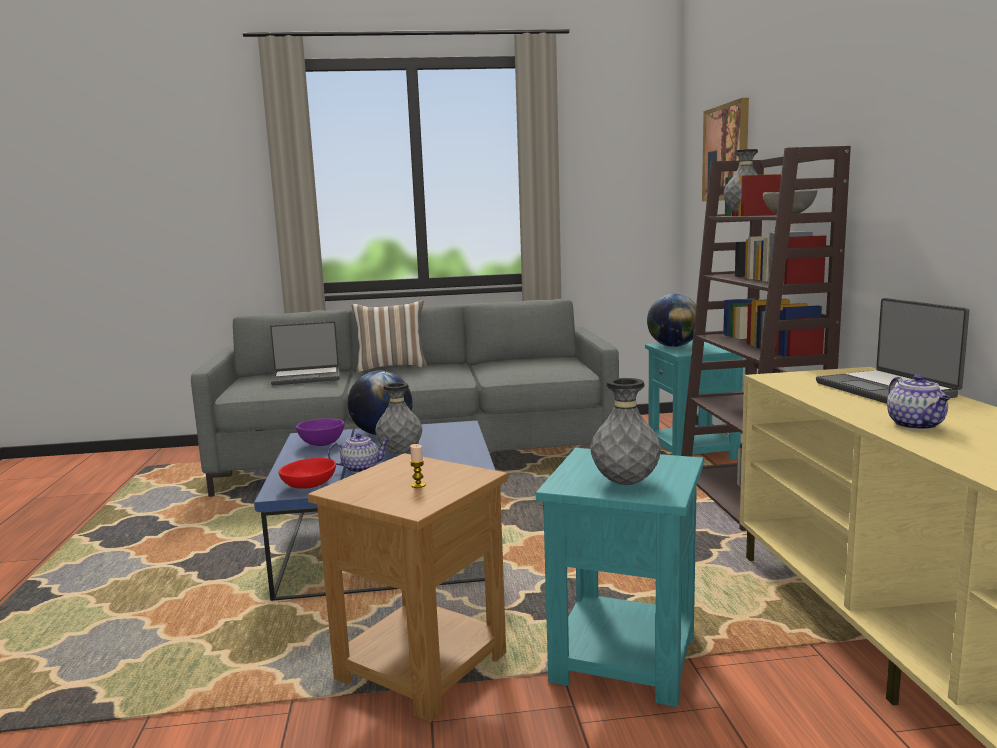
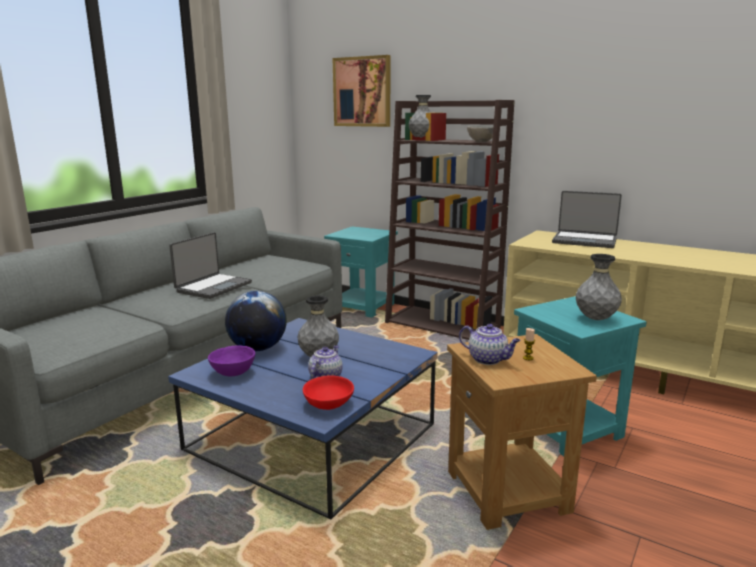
camera: 50 degrees left, 5 degrees up
laptop [270,321,340,385] -> laptop moved to [169,232,252,299]
pillow [352,300,428,372] -> none
globe [647,294,696,347] -> none
teapot [887,374,950,430] -> teapot moved to [459,324,521,365]

